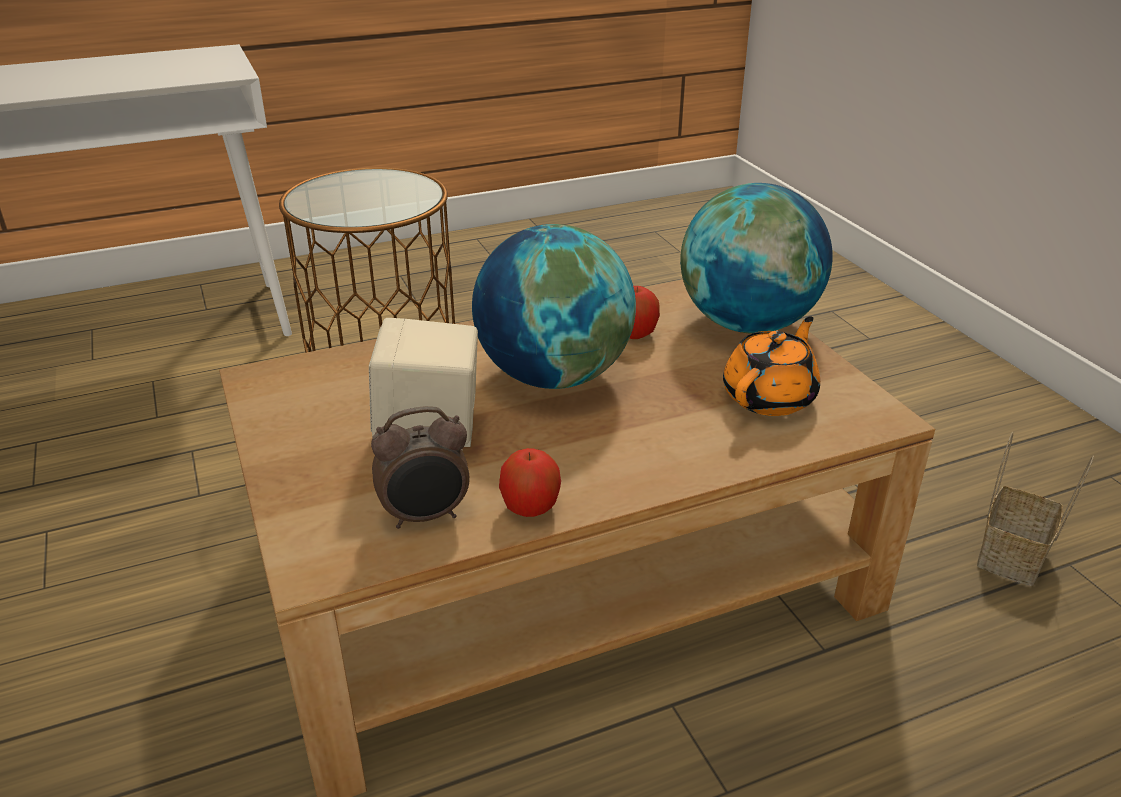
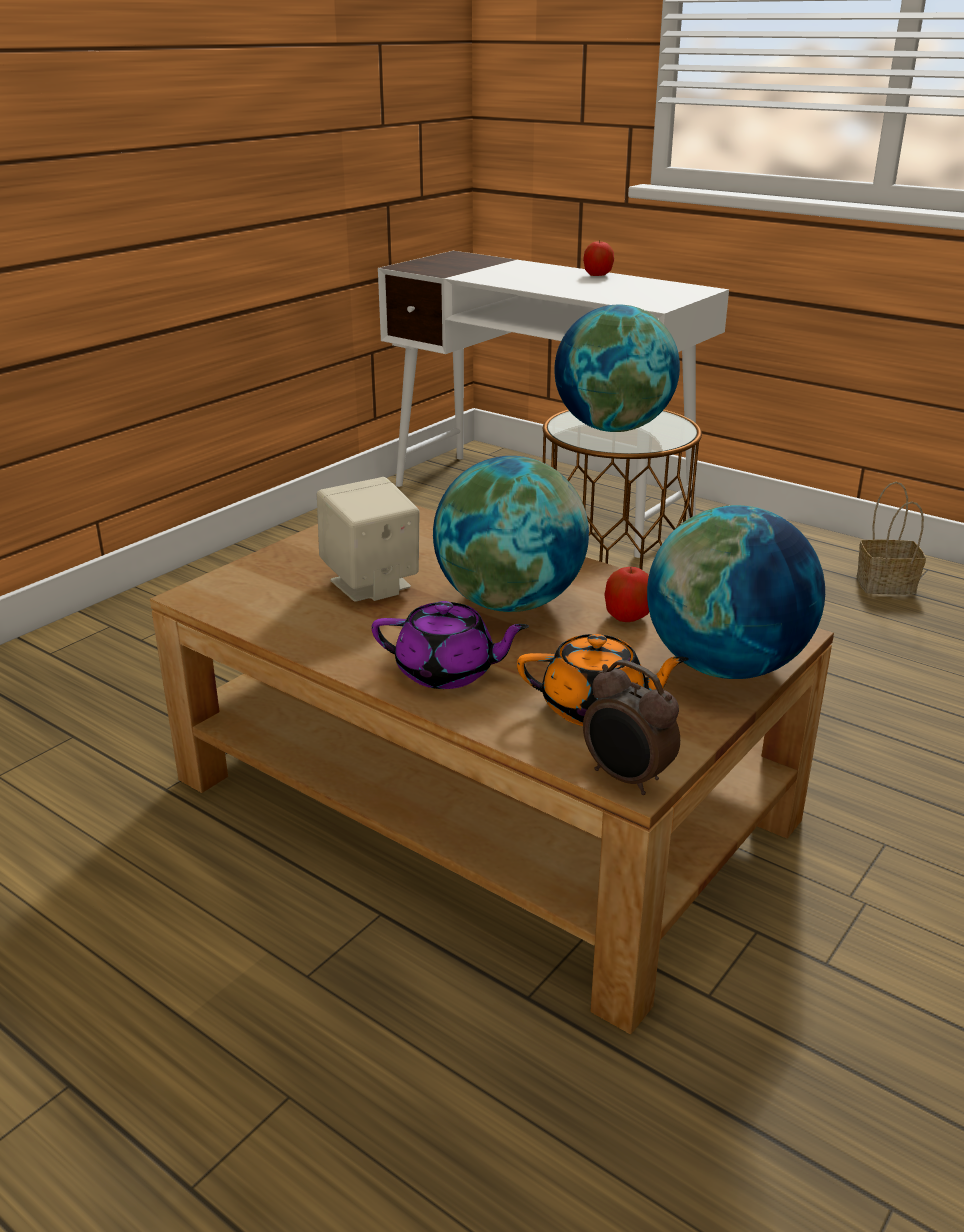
camera: 60 degrees right, 5 degrees down
alarm clock [371,406,470,529] -> alarm clock moved to [583,660,680,795]
apple [499,448,561,517] -> apple moved to [583,240,614,276]
basket [977,432,1094,586] -> basket moved to [857,482,926,595]
none -> purple teapot [371,601,529,689]
none -> globe [554,305,680,432]

